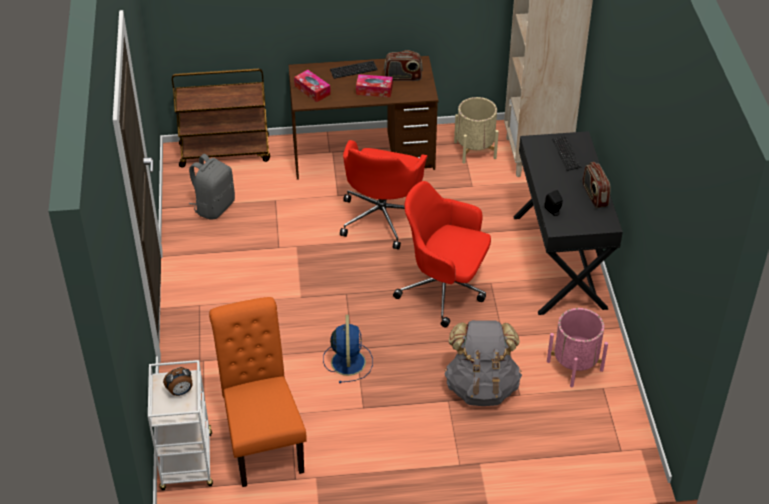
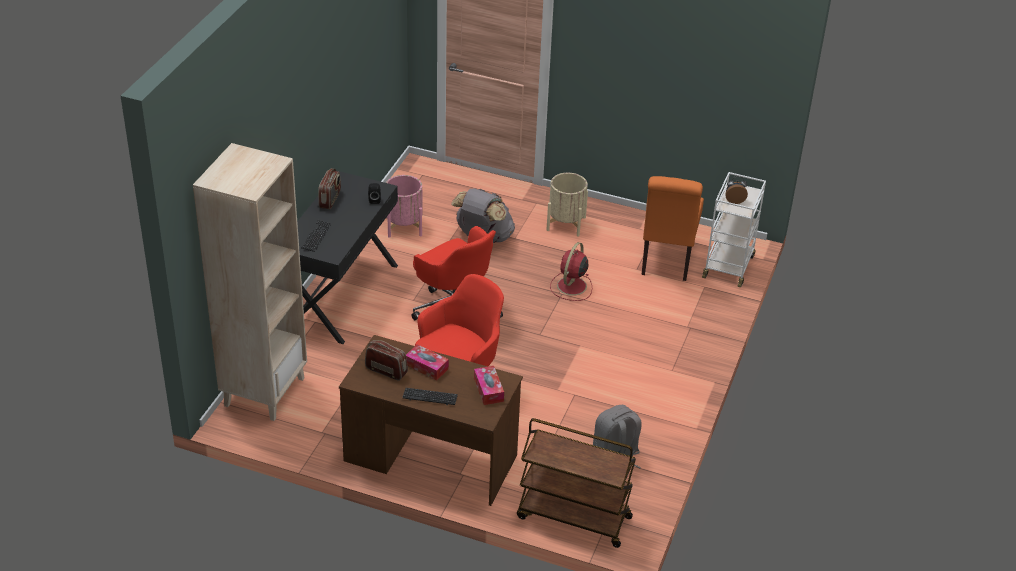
camera: 155 degrees left, 5 degrees down
blue fan [323,315,373,383] -> red fan [550,242,592,301]
beige planter [454,97,499,164] -> beige planter moved to [546,173,588,236]

